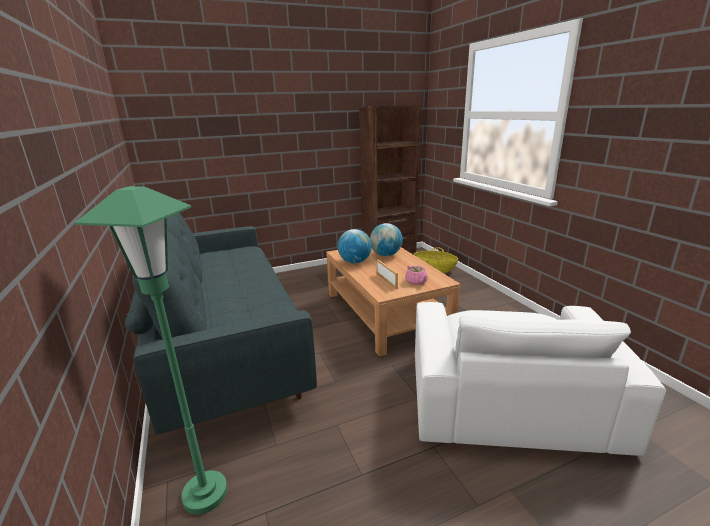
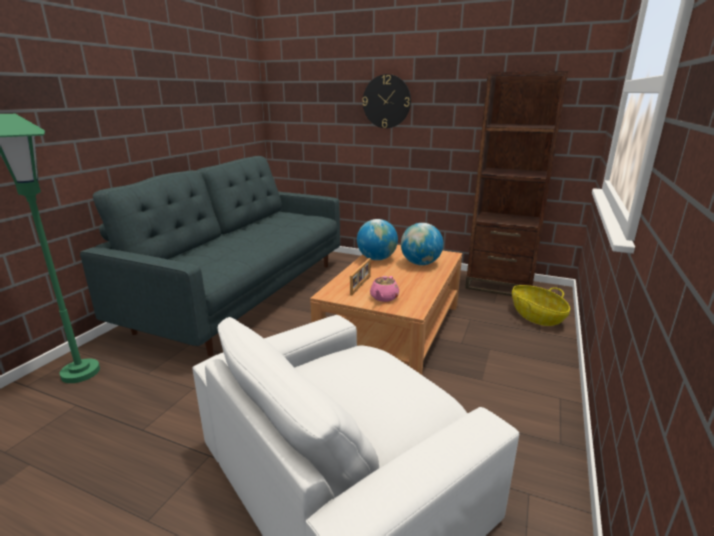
camera: 45 degrees right, 0 degrees up
none -> wall clock [362,74,411,128]

